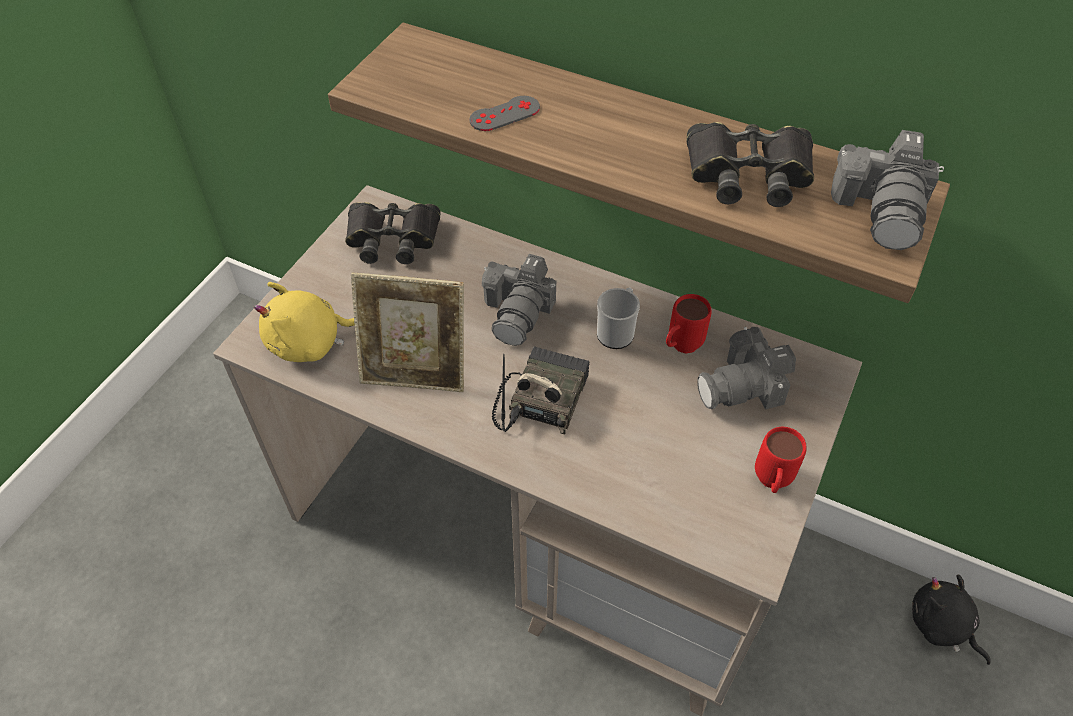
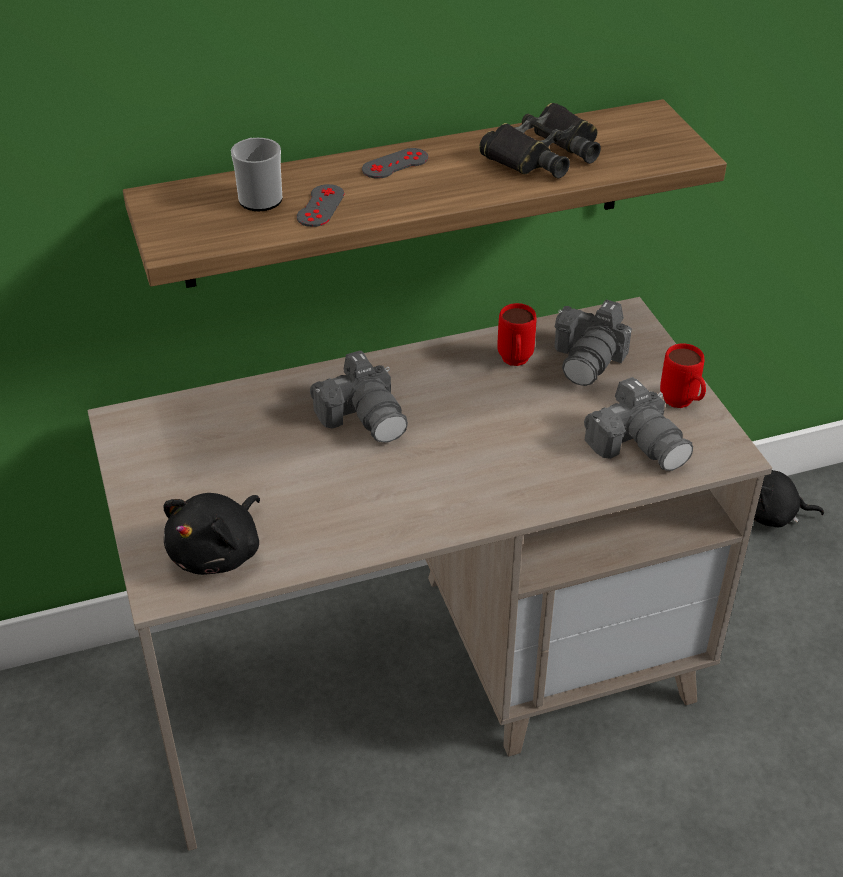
camera: 45 degrees left, 10 degrees down
yellow plush toy [254,282,355,362] -> black plush toy [163,493,260,575]
black binoculars [345,202,441,264] -> none
picture frame [351,273,464,392] -> none
radio [491,346,590,434] -> none
mug [597,288,640,349] -> mug moved to [231,138,283,211]
camera [831,130,944,250] -> camera moved to [584,377,693,471]
none -> grey game controller [362,148,428,179]

